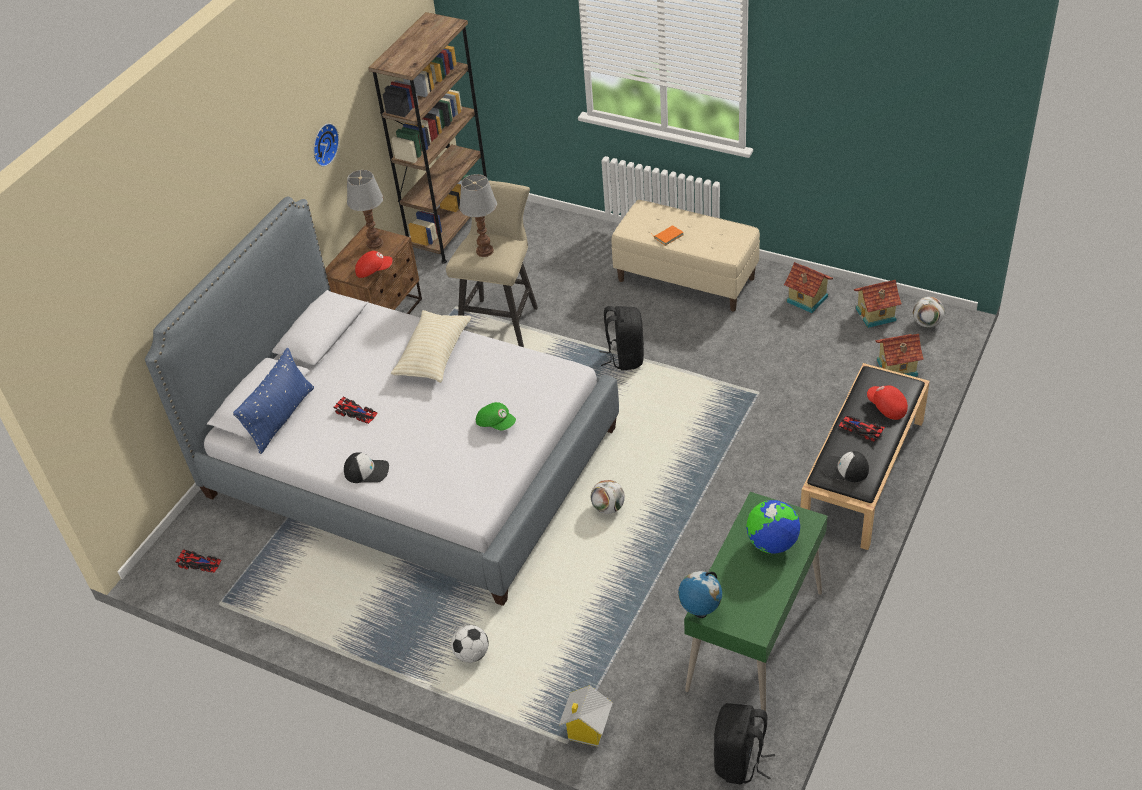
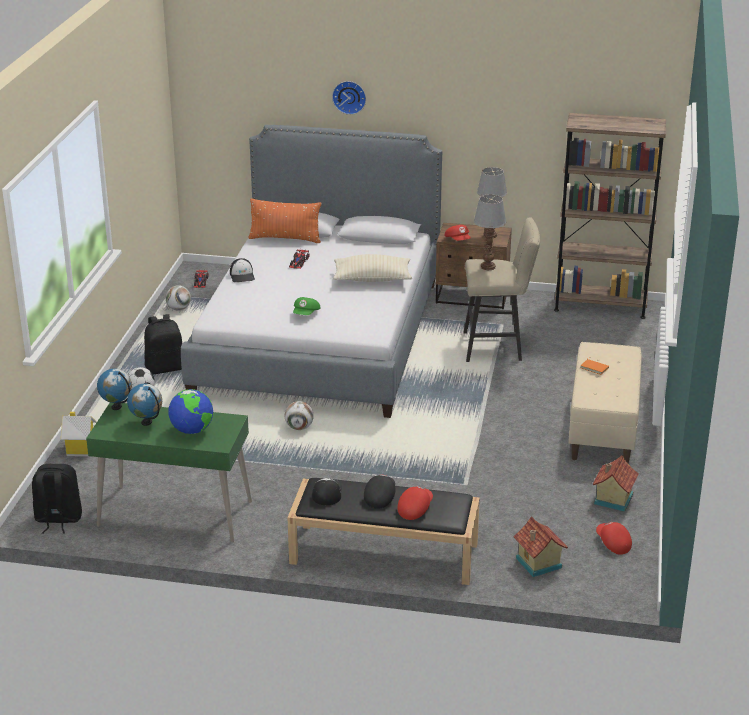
camera: 70 degrees right, 15 degrees down
blue pillow [233,347,314,454] -> orange pillow [248,198,322,243]
wall clock [313,123,339,167] -> wall clock moved to [332,81,366,115]
black backpack [599,306,644,371] -> black backpack moved to [144,314,182,374]
toy car [839,416,885,442] -> black cap [364,474,396,509]
toy house [854,280,902,328] -> red cap [596,522,632,555]
football [913,297,945,328] -> football moved to [165,285,191,311]
none -> globe [127,383,162,426]

